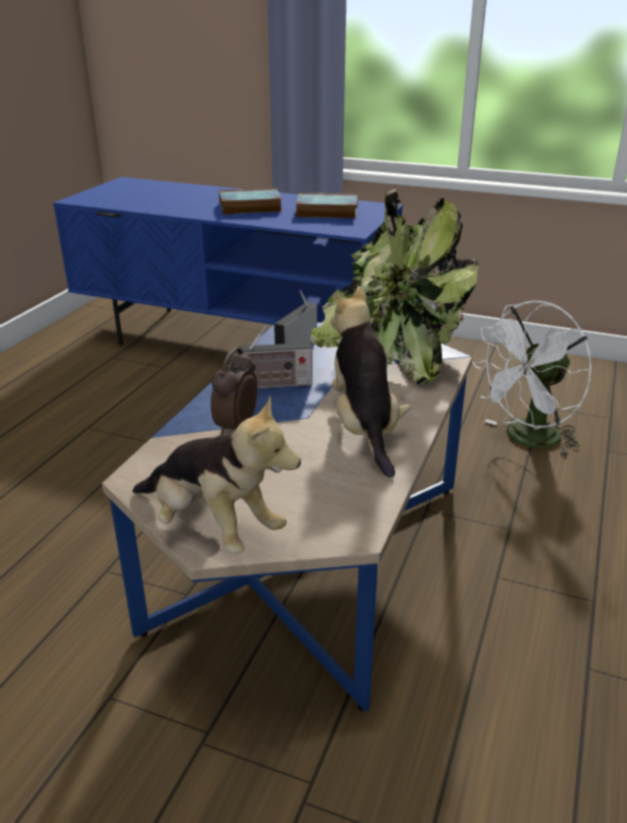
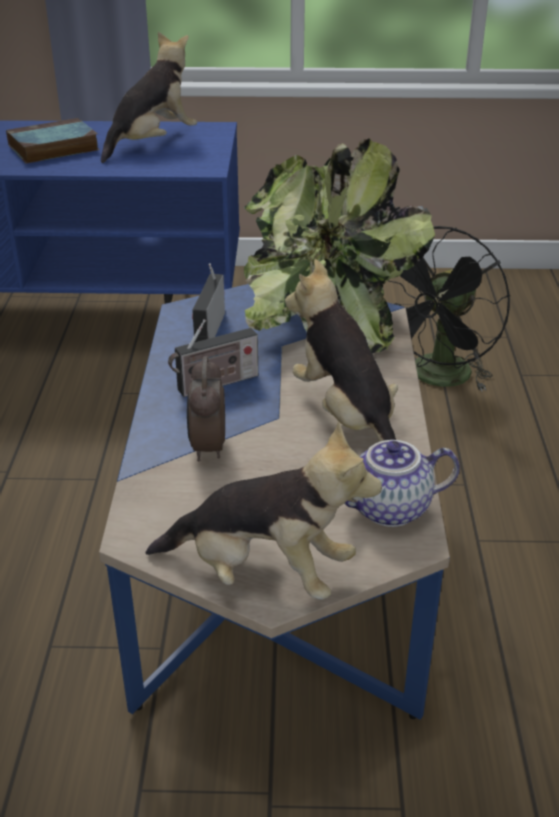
camera: 20 degrees left, 5 degrees up
book [295,192,358,218] -> plush toy [101,32,197,163]
white fan [472,301,592,458] -> black fan [388,226,510,391]
none -> teapot [344,440,460,527]

